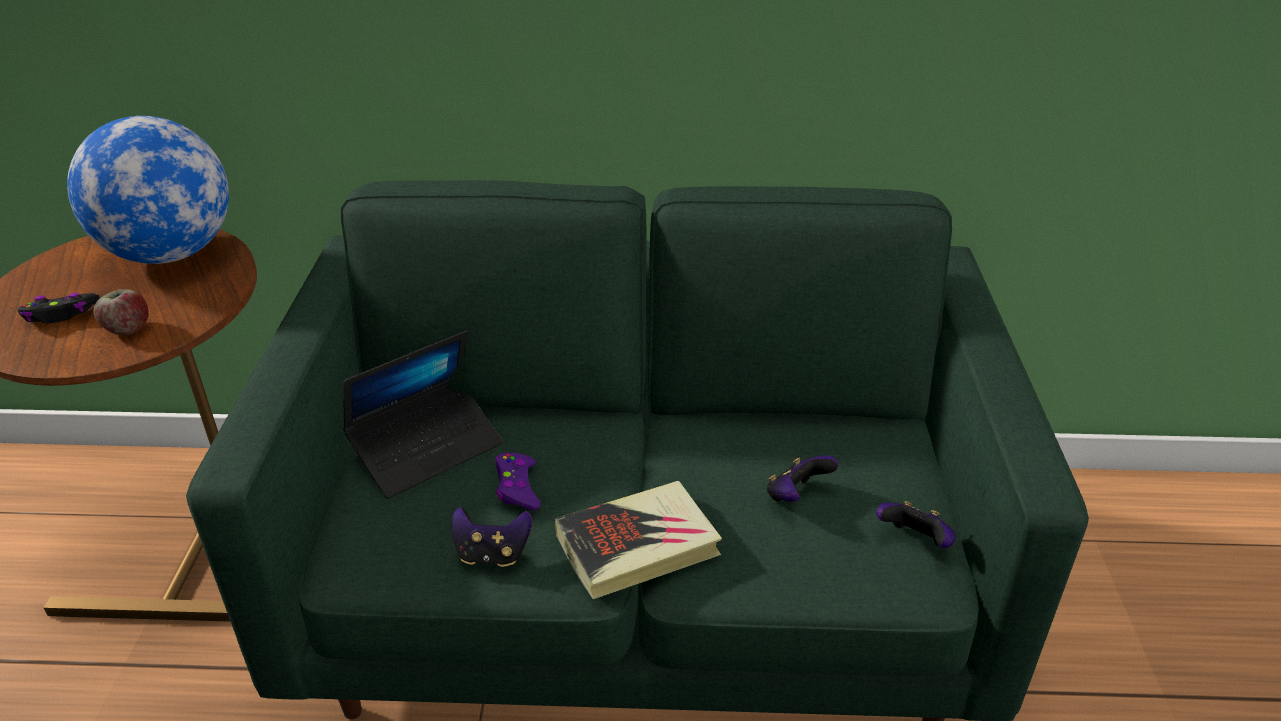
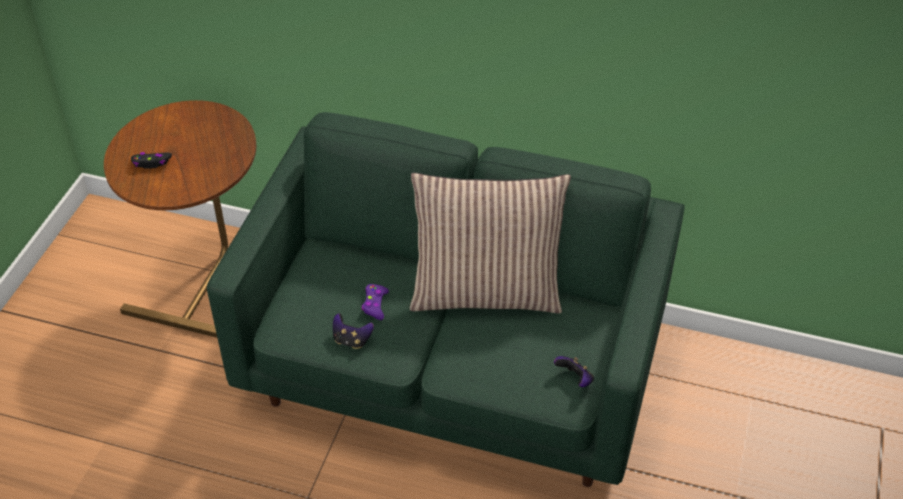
camera: 15 degrees right, 10 degrees up
globe [67,116,229,264] -> none
apple [93,289,149,335] -> none
laptop [343,331,503,499] -> none
book [555,481,722,599] -> none
game controller [767,455,838,502] -> none
none -> pillow [410,173,571,313]

